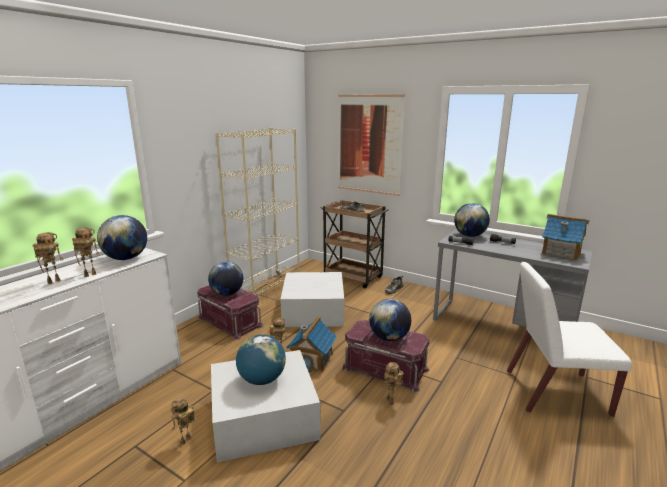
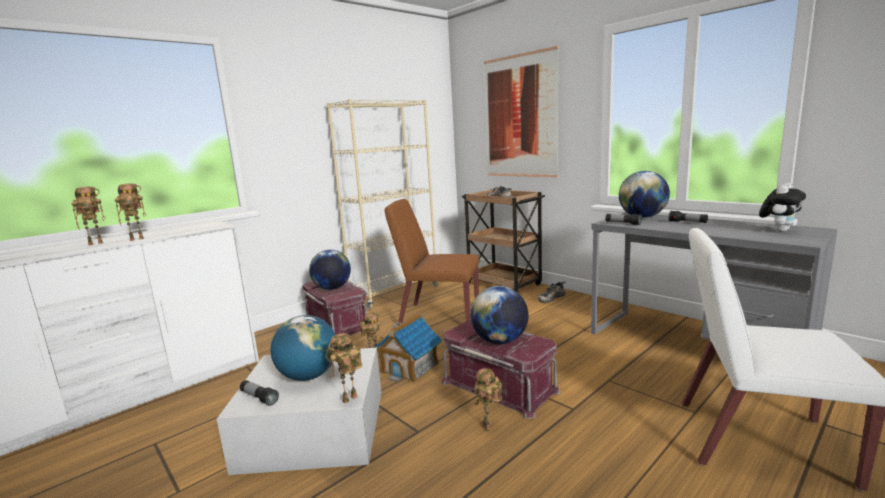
camera: 15 degrees right, 5 degrees down
globe [97,215,147,260] -> none
toy robot [171,397,196,445] -> toy robot moved to [328,333,362,403]
white storage box [280,272,344,327] -> brown chair [385,199,479,323]
toy house [542,214,590,261] -> plush toy [759,183,806,232]
none -> flashlight [240,380,279,406]

